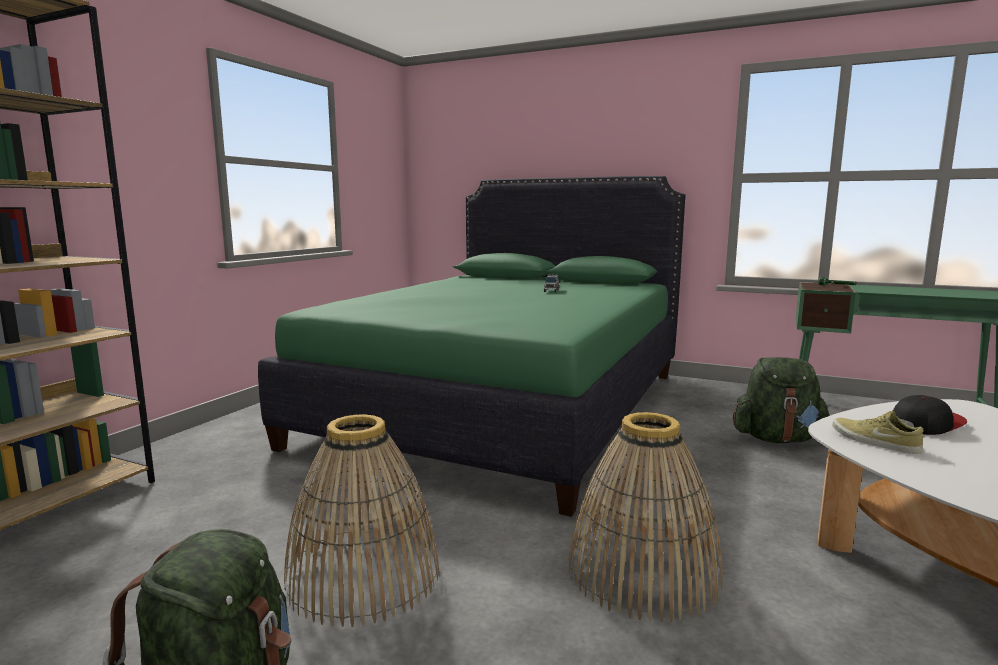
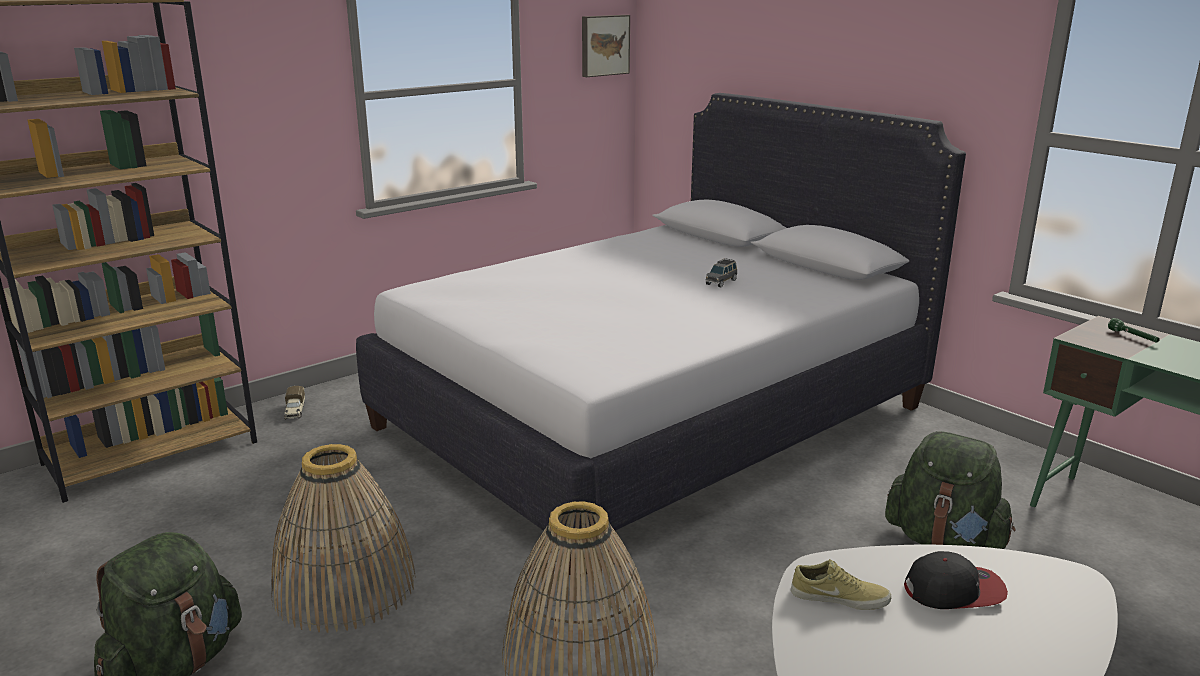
camera: 25 degrees right, 10 degrees up
green bed [258,176,686,517] -> white bed [356,93,966,575]
beige shoe [832,411,924,454] -> beige shoe turned 120 degrees clockwise [791,559,892,610]
none -> toy truck [284,386,305,419]
none -> picture [582,15,630,77]

